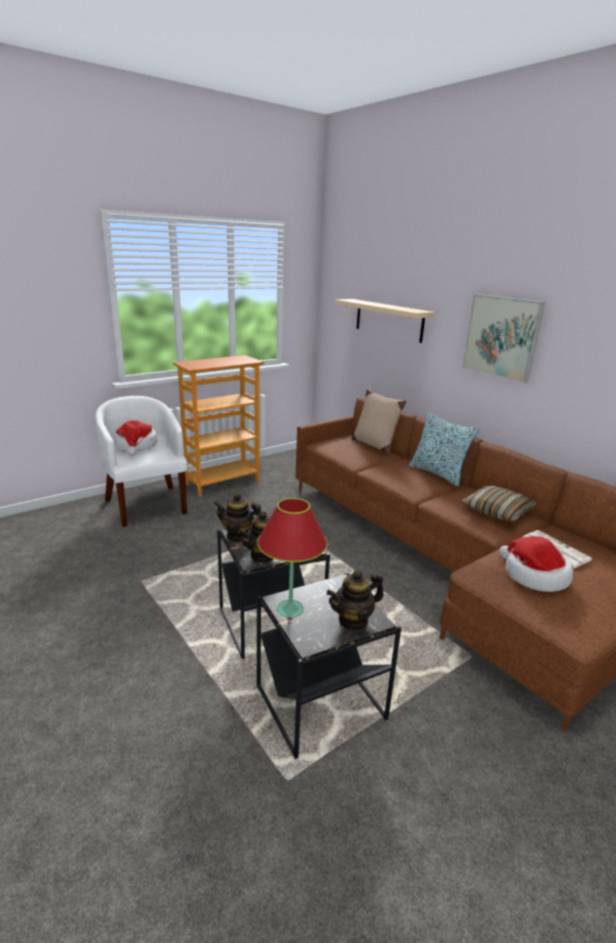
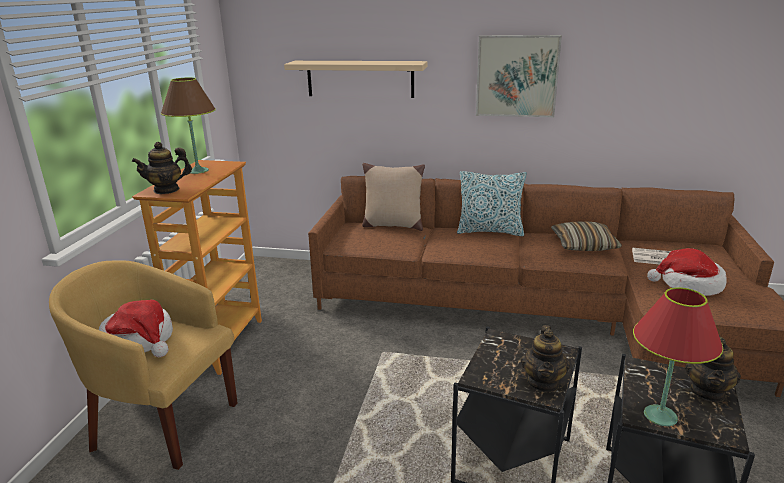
camera: 40 degrees left, 0 degrees up
white armchair [95,396,188,527] -> yellow armchair [49,260,238,470]
teapot [214,493,261,542] -> teapot moved to [132,142,192,194]
none -> brown table lamp [161,77,216,174]

